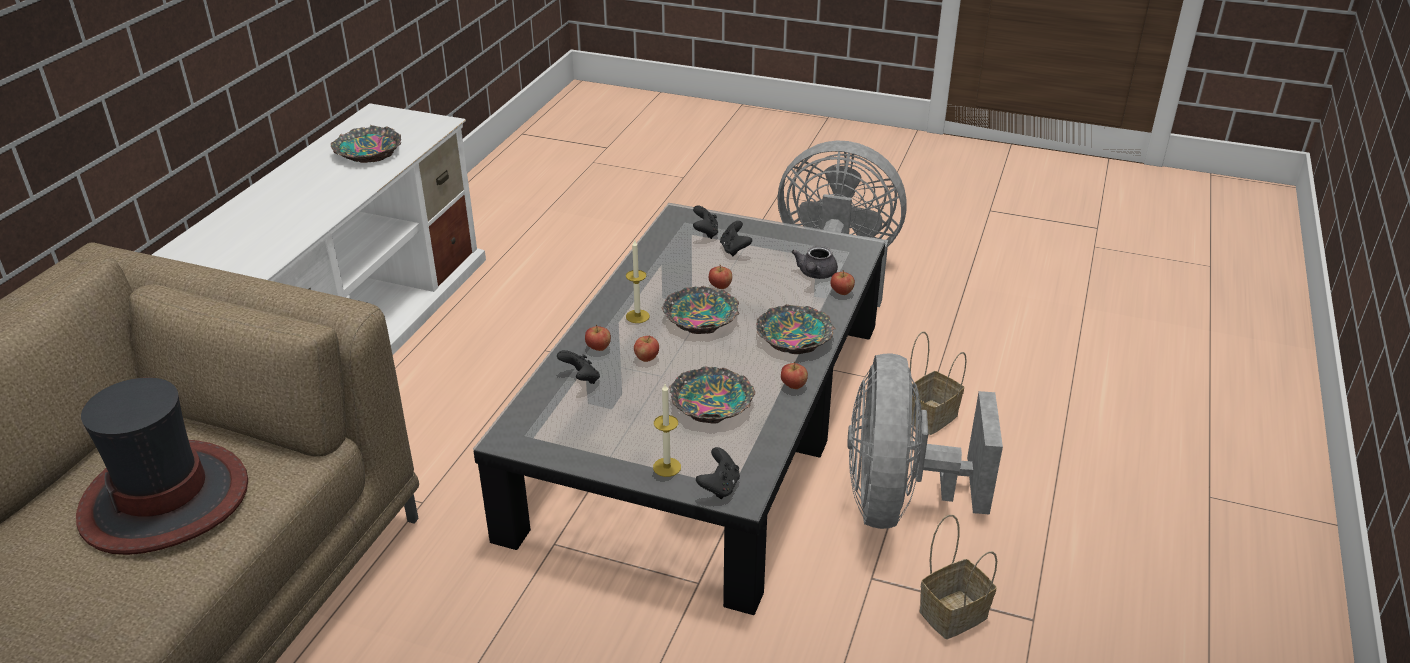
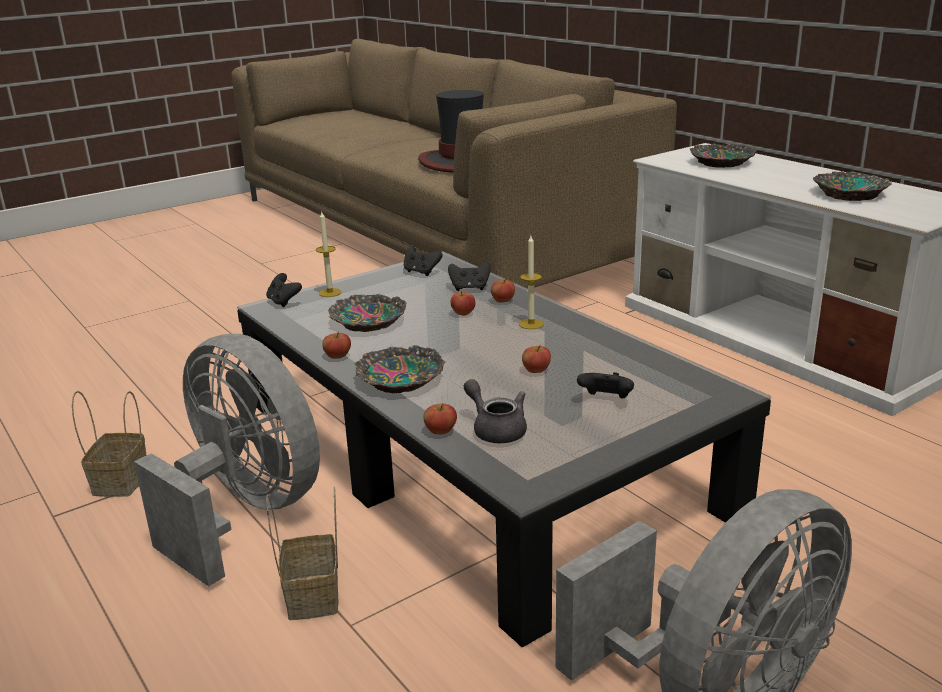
camera: 125 degrees right, 10 degrees down
bowl [662,286,739,334] -> bowl moved to [690,144,756,168]
black game controller [693,205,718,239] -> black game controller moved to [404,246,442,276]

